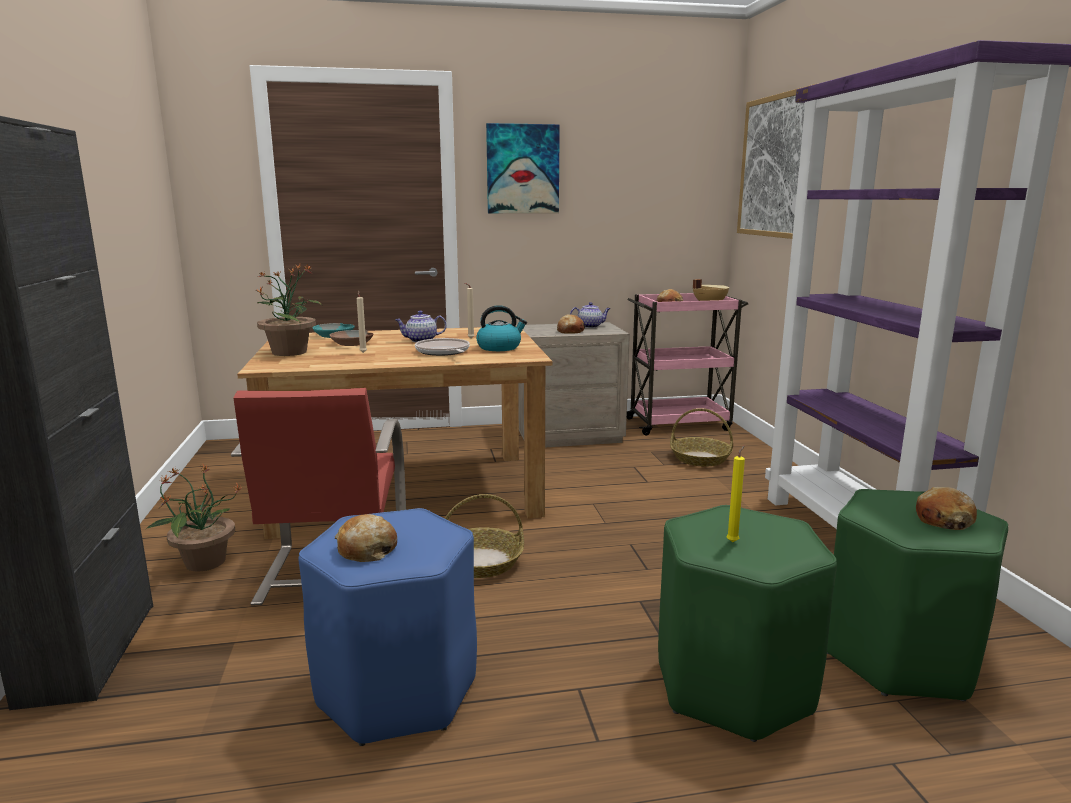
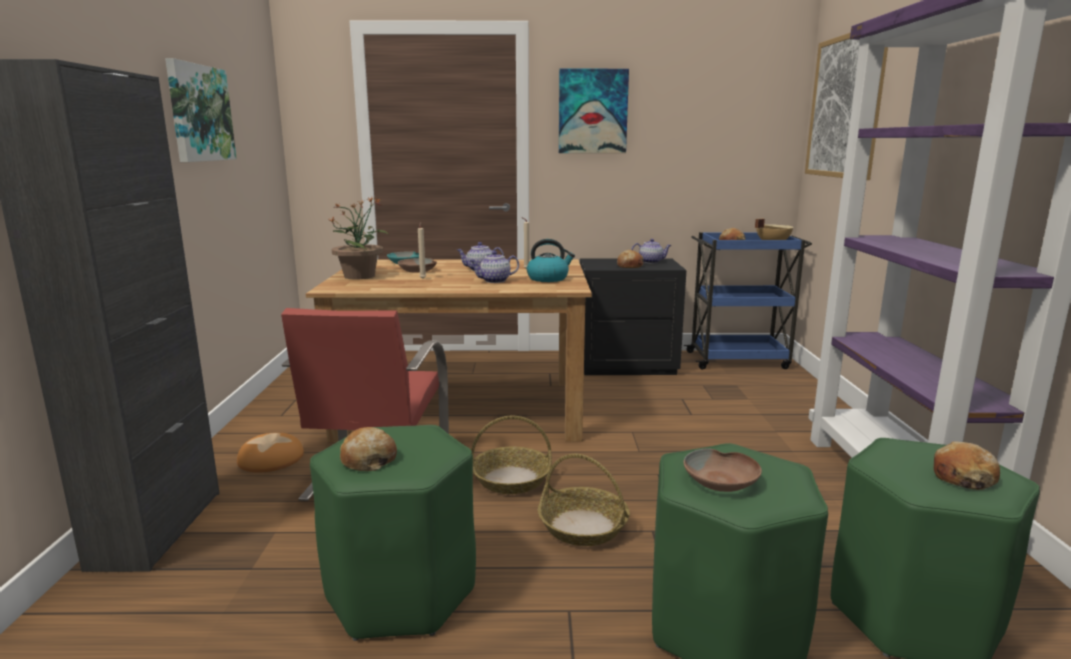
camera: 10 degrees right, 0 degrees up
potted plant [145,463,243,572] -> bread [237,433,304,473]
blue stool [298,508,477,746] -> green stool [310,425,476,641]
frying pan [415,338,470,356] -> teapot [470,251,519,283]
beige nightstand [516,322,630,447] -> black nightstand [580,258,687,375]
pink cart [627,293,748,436] -> blue cart [684,232,812,370]
basket [670,408,733,467] -> basket moved to [538,454,630,546]
yellow candle [727,445,745,542] -> brown bowl [683,448,762,492]
none -> picture [165,58,236,162]

